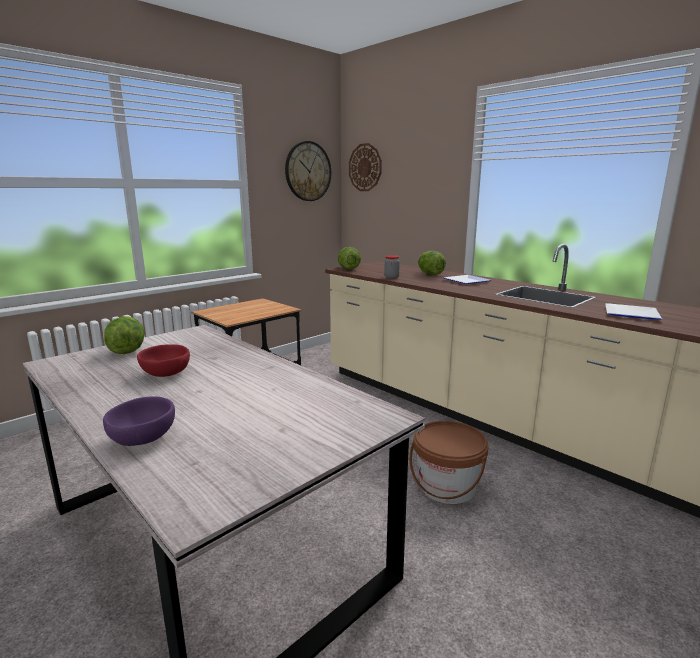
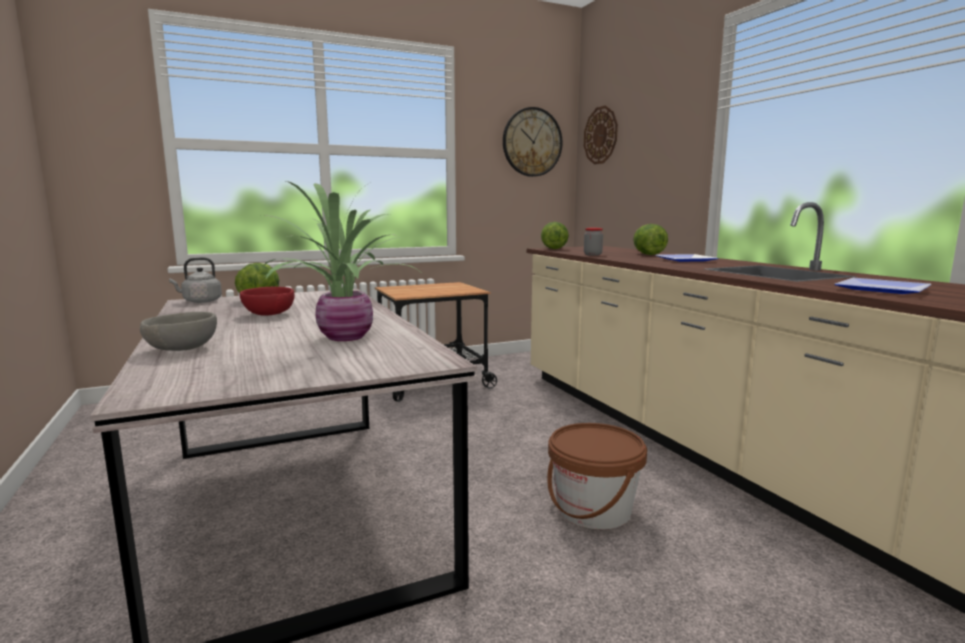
camera: 20 degrees right, 5 degrees down
purple bowl [103,396,175,446] -> grey bowl [140,312,217,351]
none -> grey kettle [169,257,222,303]
none -> potted plant [263,181,419,341]

